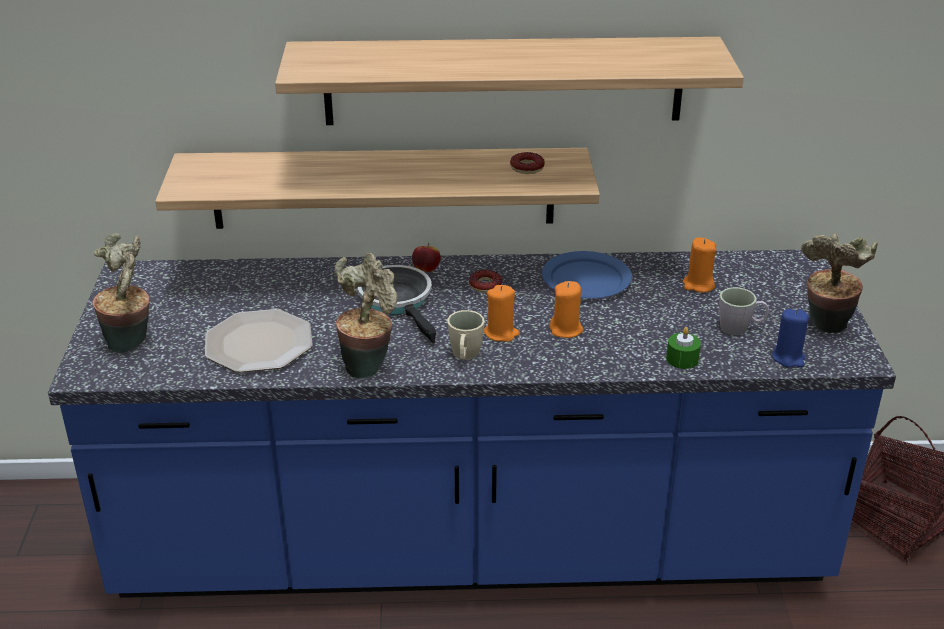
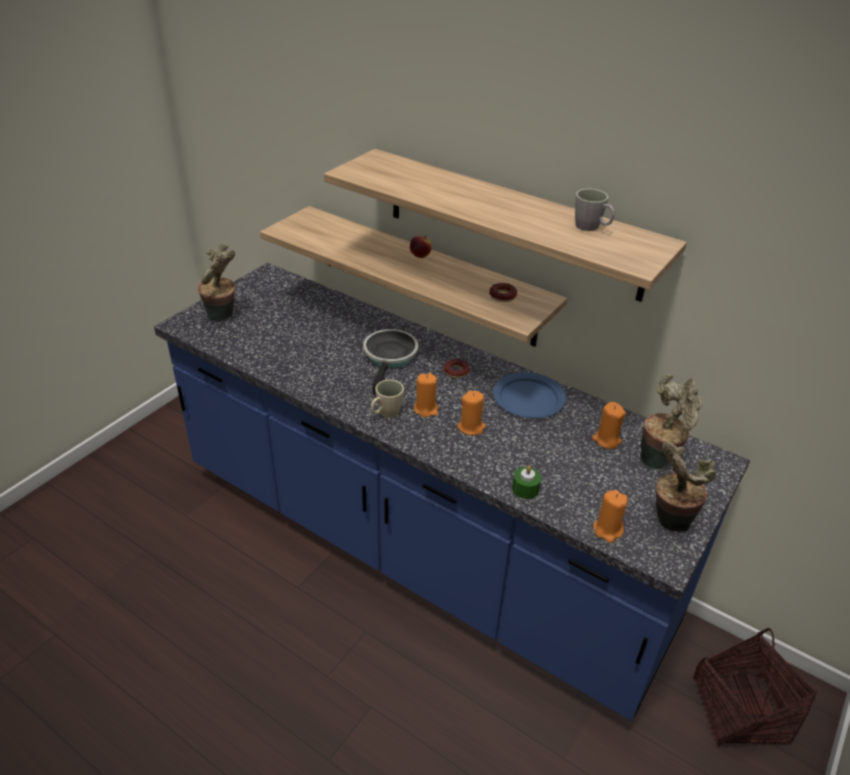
camera: 35 degrees right, 5 degrees up
plate [205,309,313,372] -> none
potted plant [334,253,397,378] -> potted plant moved to [640,374,703,469]
apple [412,243,441,272] -> apple moved to [410,236,432,258]
grey mug [719,287,769,335] -> grey mug moved to [575,188,615,231]
blue candle [772,309,809,368] -> orange candle [593,490,628,543]

